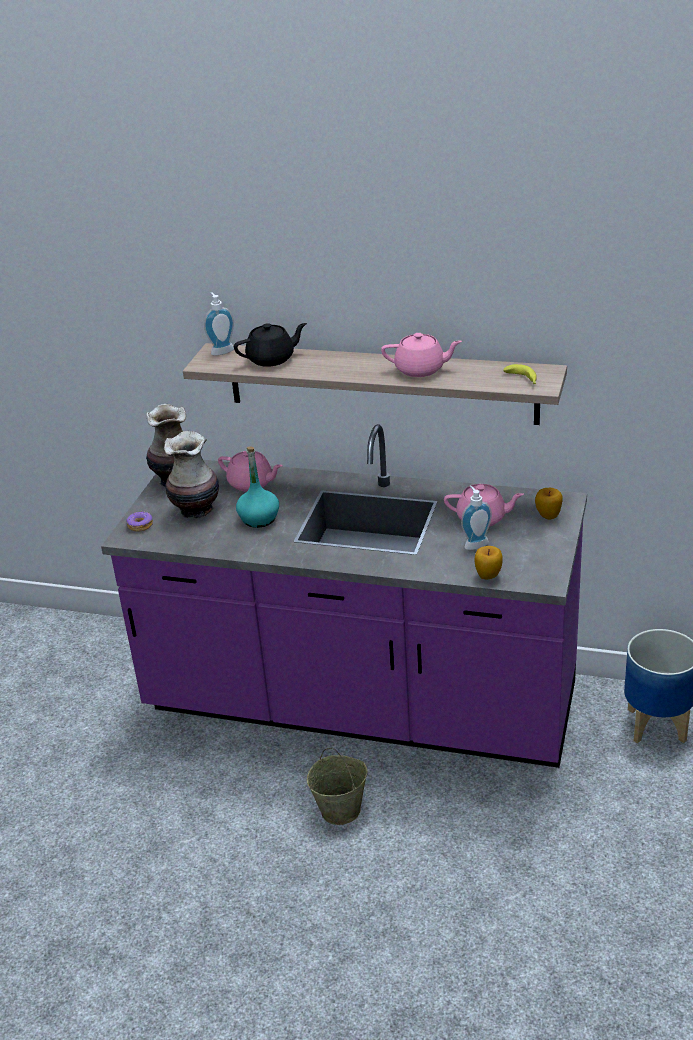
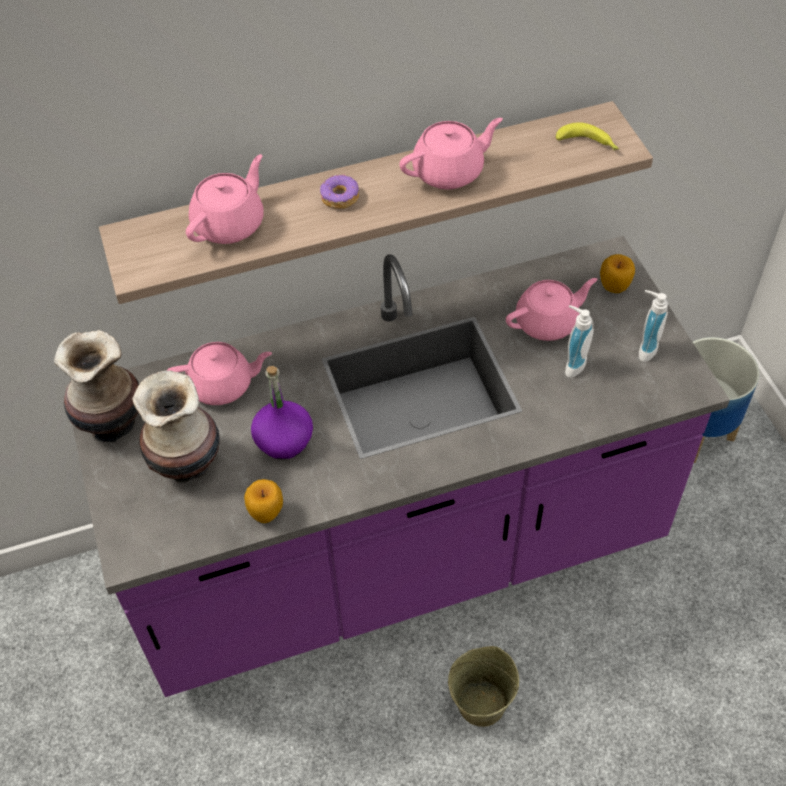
camera: 35 degrees left, 20 degrees up
donut [126,511,153,532] -> donut moved to [320,174,359,209]
soap dispenser [204,292,234,356] -> soap dispenser moved to [639,290,668,362]
black teapot [234,323,307,367] -> pink teapot [186,154,263,244]
turquoise bottle [236,446,279,528] -> purple bottle [251,366,313,460]
apple [475,546,503,580] -> apple moved to [244,479,283,523]

